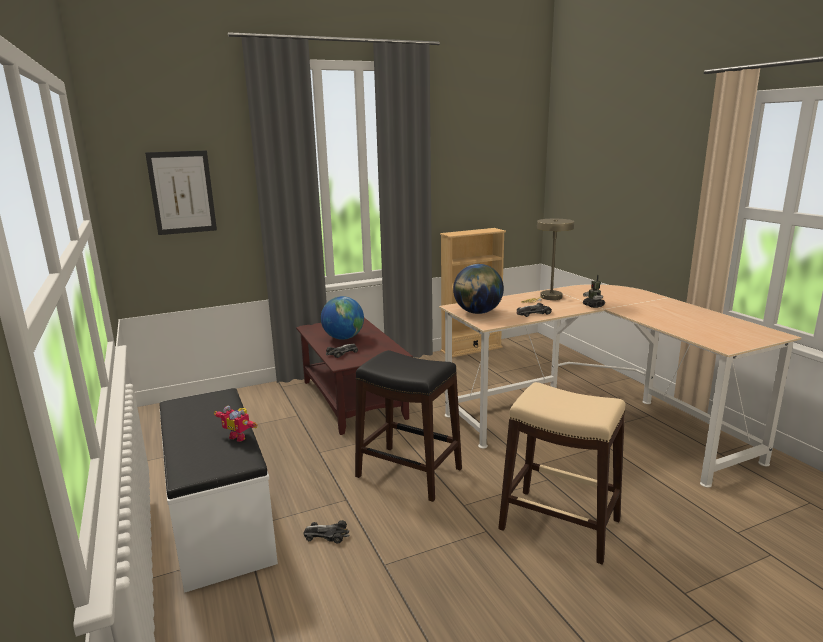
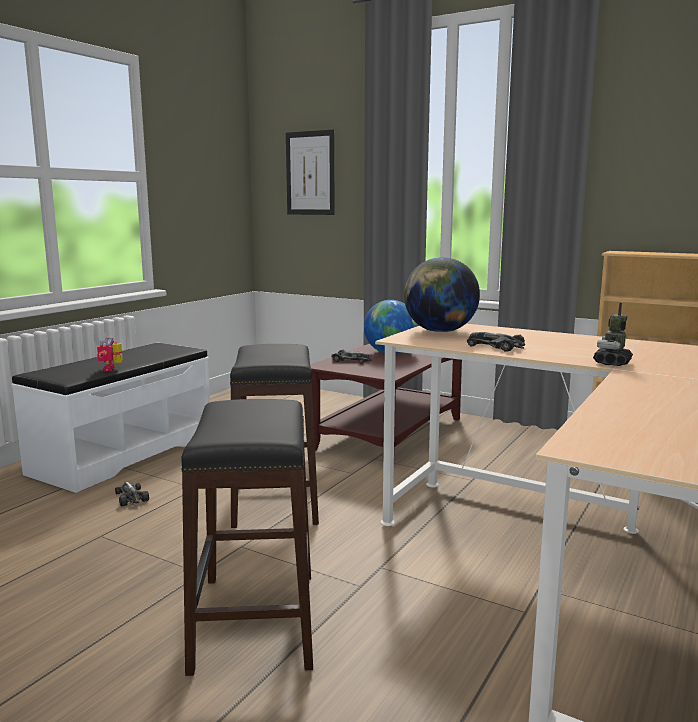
camera: 55 degrees right, 5 degrees down
beige stool [498,382,625,565] -> black stool [181,399,313,676]
beige table lamp [521,219,574,303] -> none

